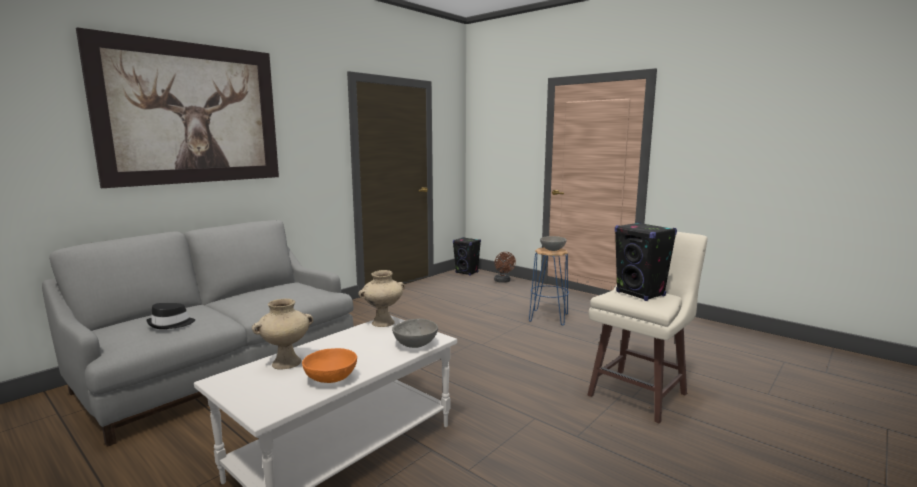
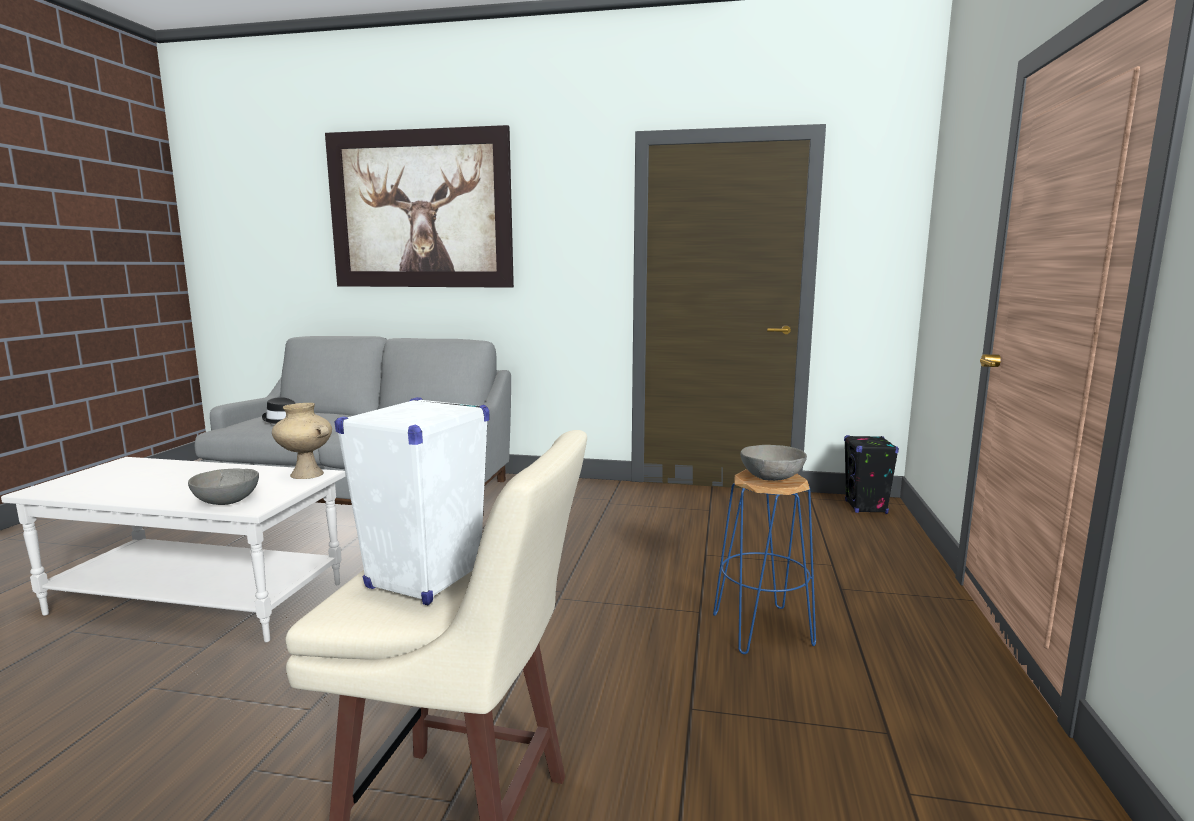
camera: 60 degrees right, 0 degrees up
beige vase [252,299,313,369] -> none
orange bowl [302,348,357,383] -> none
brown fan [494,252,516,283] -> none
black speaker [615,222,677,301] -> white speaker [335,397,489,605]

